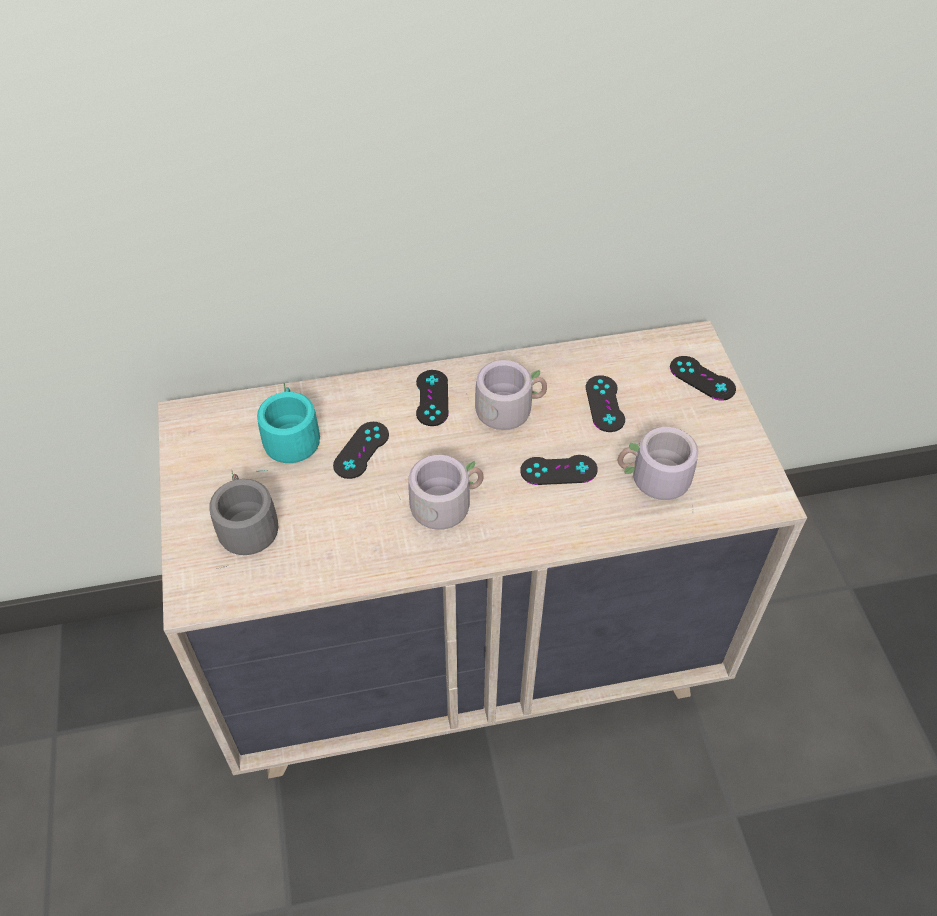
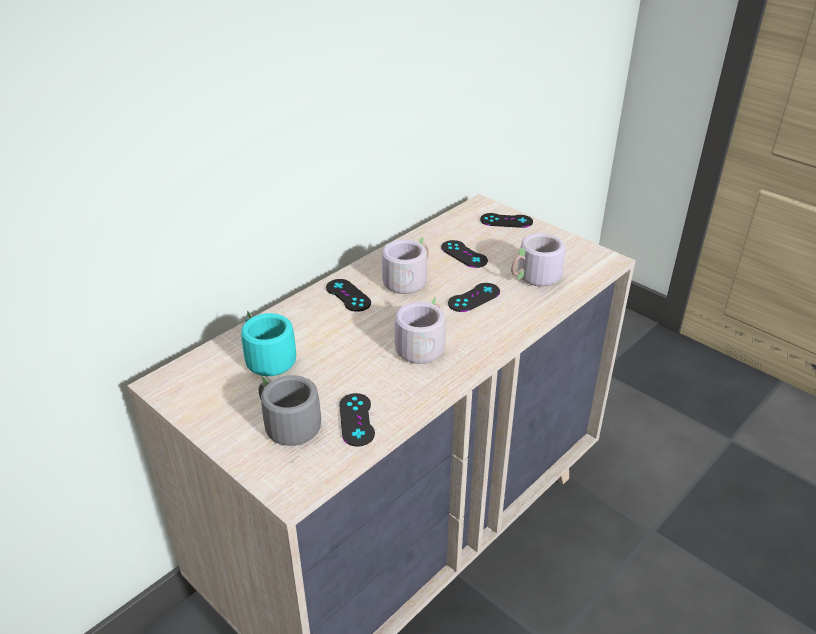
camera: 35 degrees left, 15 degrees down
black game controller [333,422,389,479] -> black game controller moved to [339,393,375,446]

